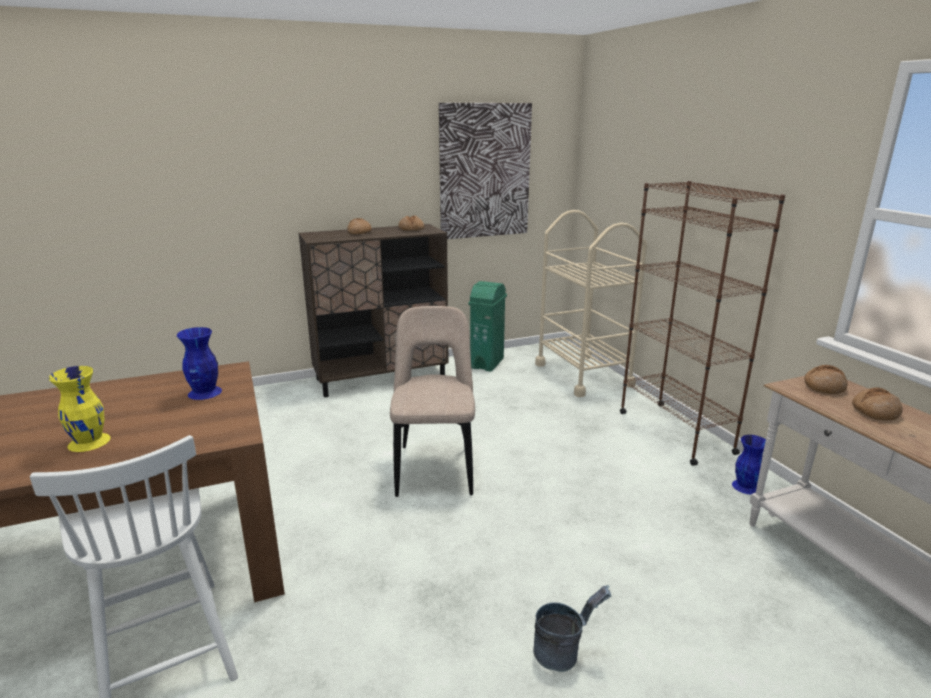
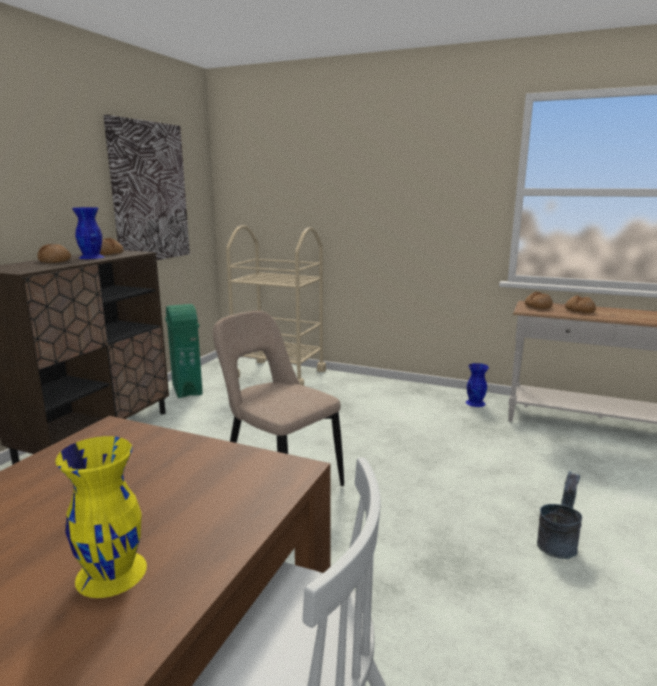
camera: 45 degrees left, 5 degrees down
blue vase [177,327,222,400] -> blue vase moved to [72,207,104,259]
brown bookcase [620,181,785,466] -> none

